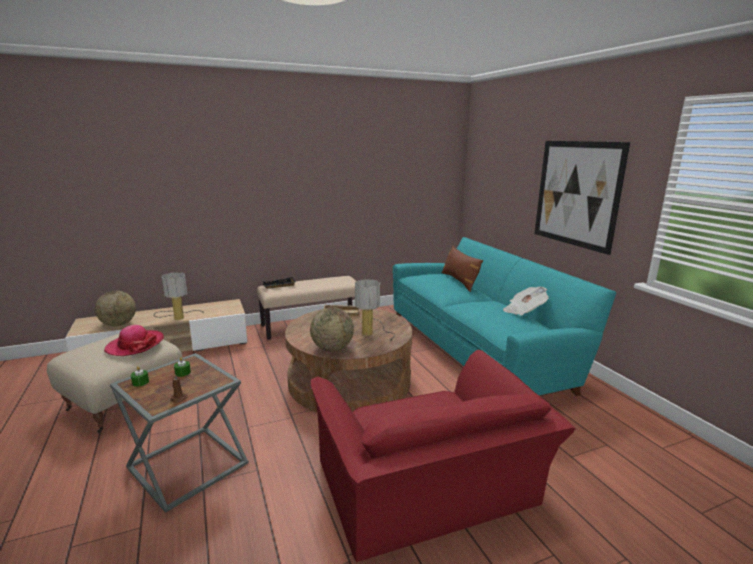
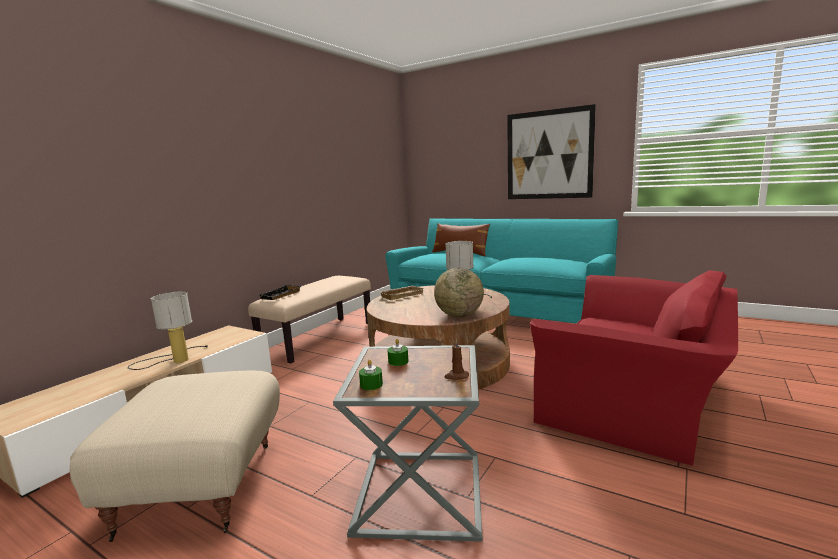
camera: 35 degrees left, 5 degrees down
globe [95,291,136,326] -> none
hat [104,325,164,356] -> none
newspaper [503,287,549,316] -> none

